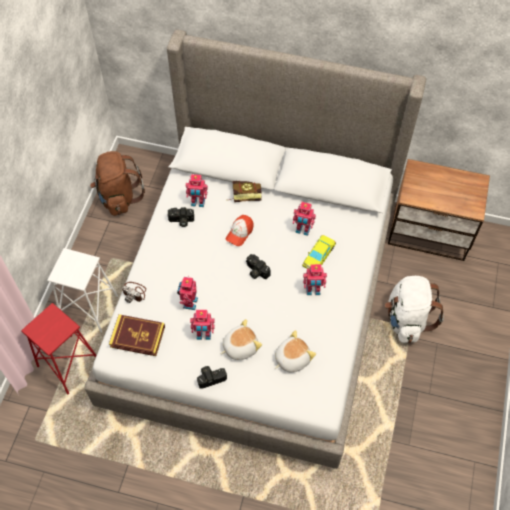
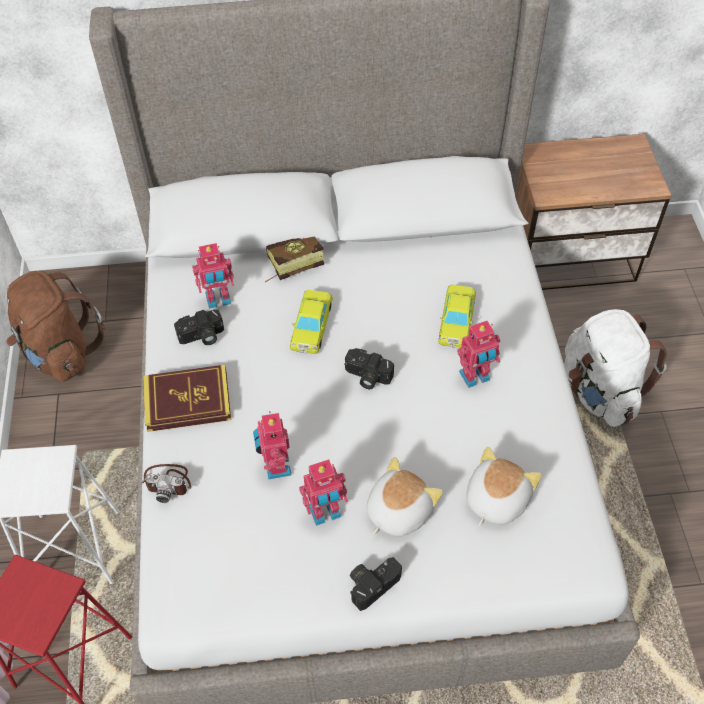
camera: 20 degrees left, 5 degrees down
book [109,314,165,356] -> book moved to [143,365,231,432]
cap [226,215,254,246] -> yellow toy car [290,290,333,354]
toy robot [293,202,316,236] -> none

